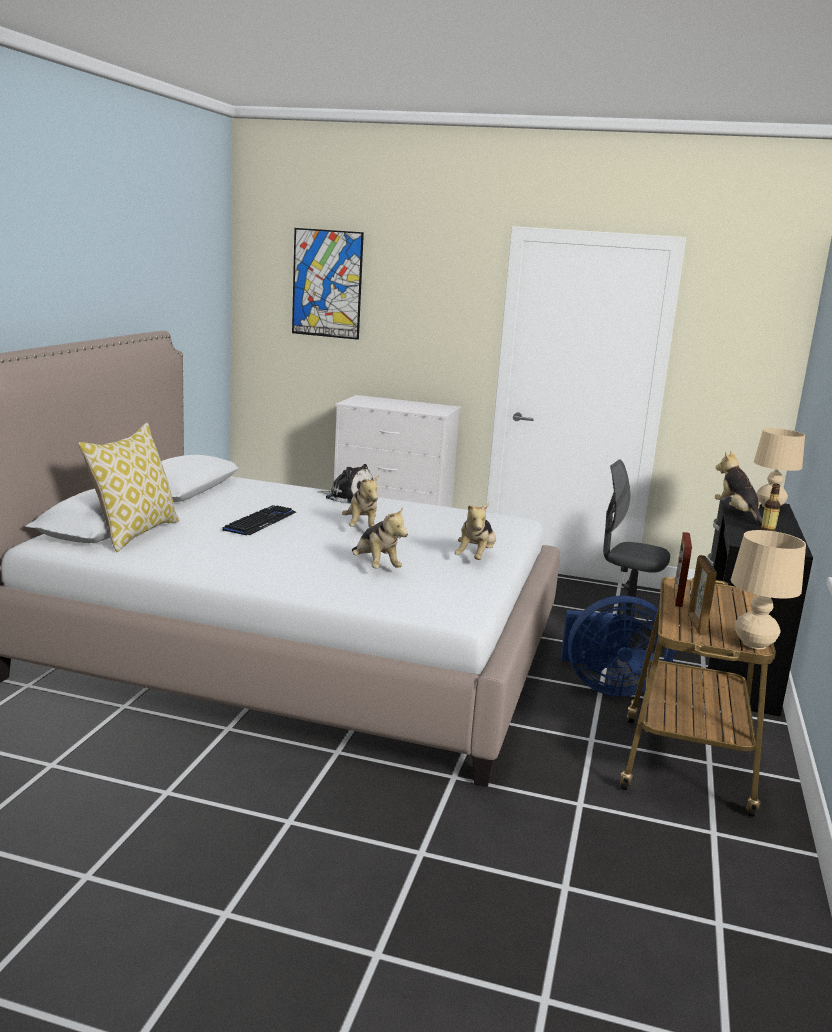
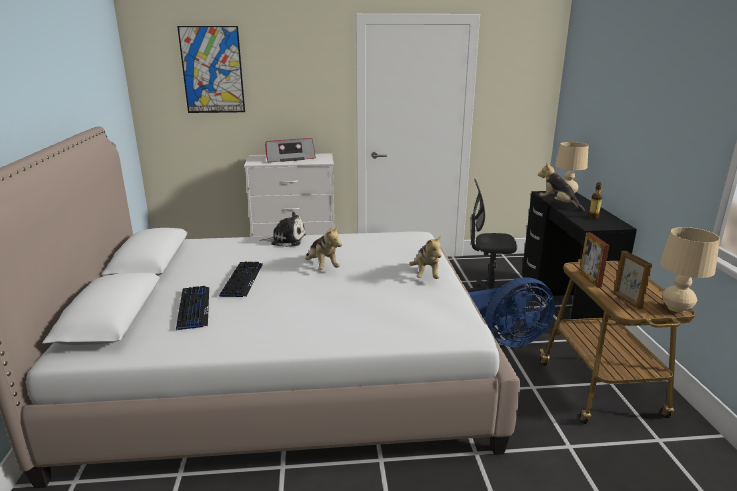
camera: 20 degrees left, 5 degrees up
pillow [78,423,180,552] -> none
plush toy [352,507,408,568] -> none
none -> keyboard [176,286,209,331]
none -> radio [265,138,316,162]

